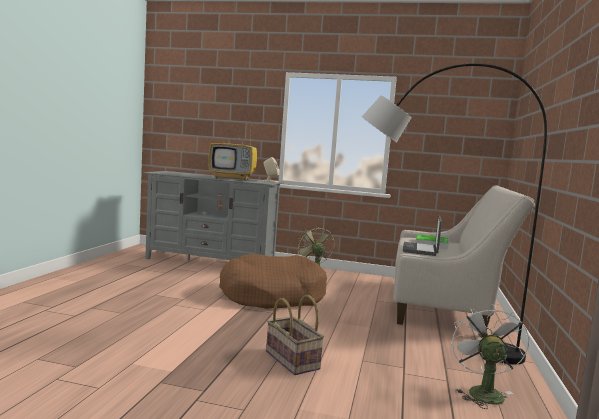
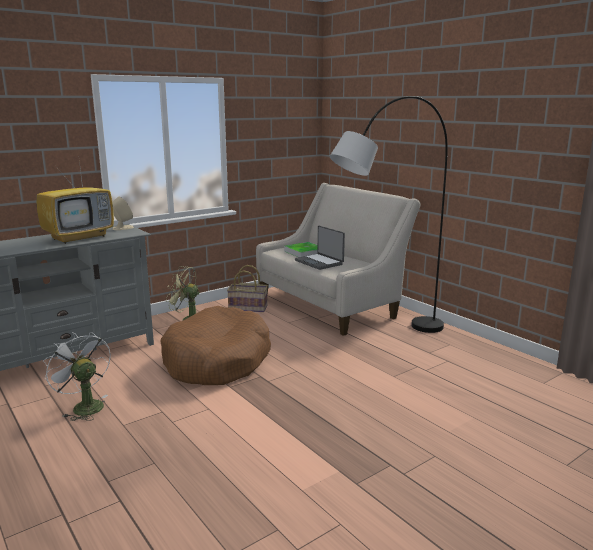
camera: 50 degrees left, 10 degrees up
basket [266,295,324,375] -> basket moved to [227,265,268,312]
white fan [451,304,530,409] -> white fan moved to [43,332,111,421]

